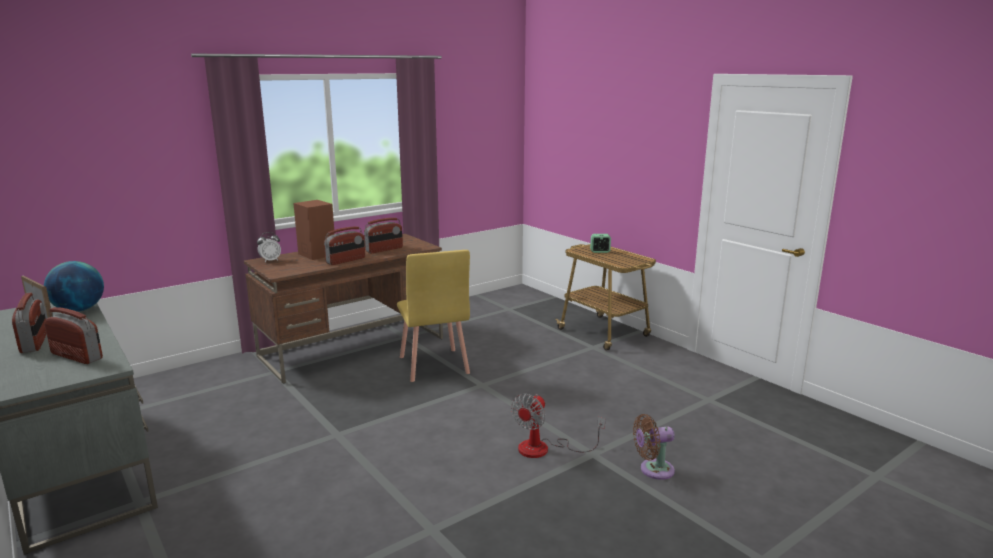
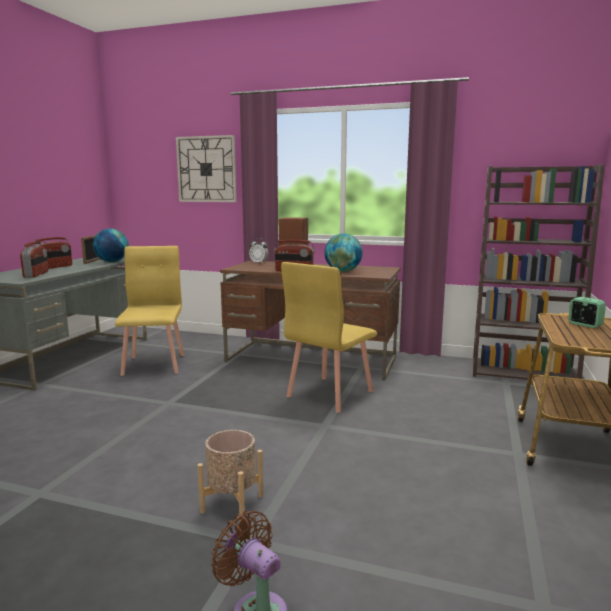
camera: 55 degrees right, 5 degrees down
radio [364,218,403,253] -> globe [324,234,363,272]
fan [511,394,605,458] -> beige planter [198,430,263,522]
none -> yellow chair [115,246,184,376]
none -> wall clock [176,135,237,202]
none -> brown bookcase [473,164,605,384]

